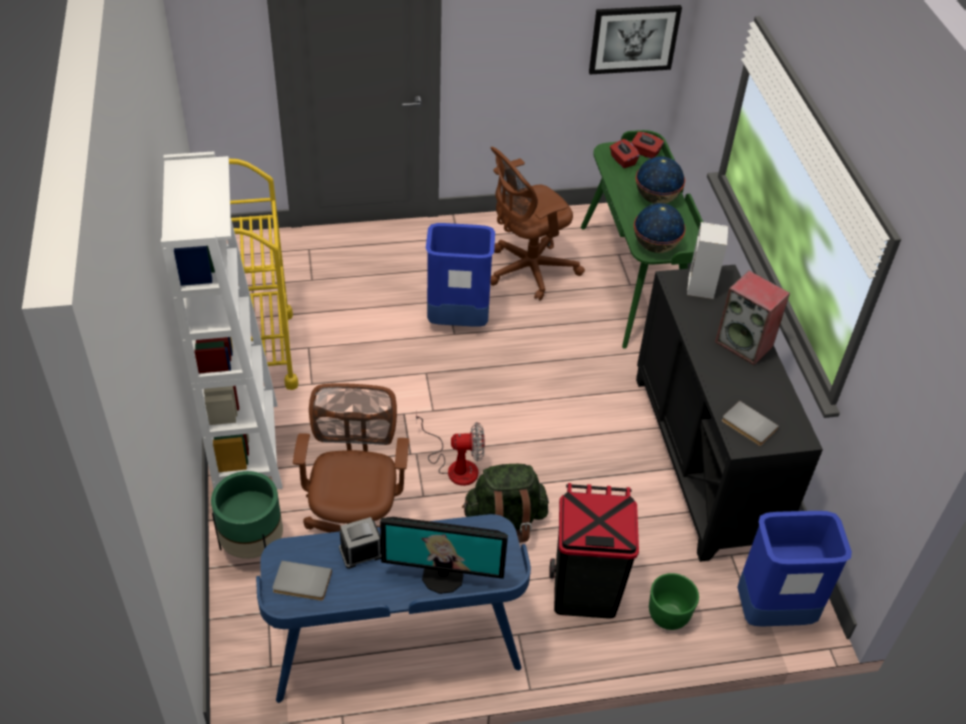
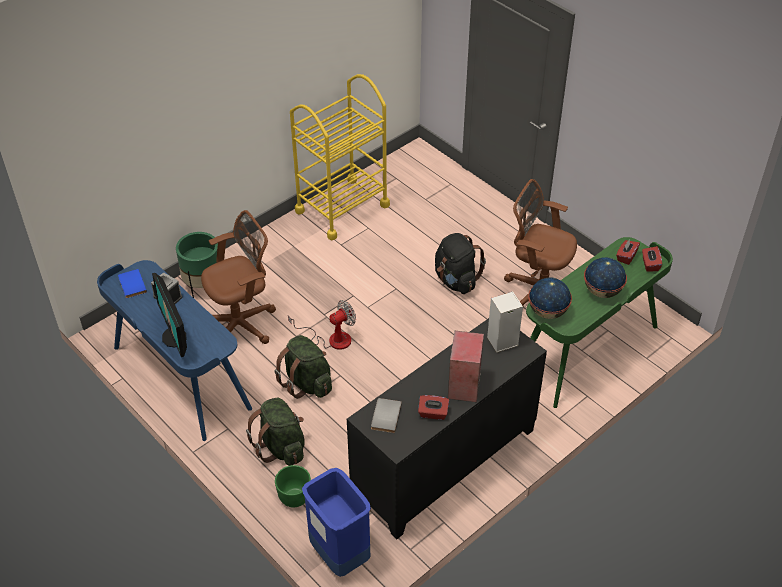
camera: 60 degrees right, 0 degrees up
white bookcase [161,152,283,489] -> none
grey book [272,561,332,601] -> blue book [118,269,147,298]
fan [416,414,485,486] -> fan turned 90 degrees counterclockwise [288,300,356,350]
blue trash can [426,223,495,327] -> black backpack [435,233,486,294]
black trash can [549,483,639,619] -> green backpack [246,398,305,466]
picture [589,5,682,74] -> none
none -> red tissue box [418,395,449,420]

